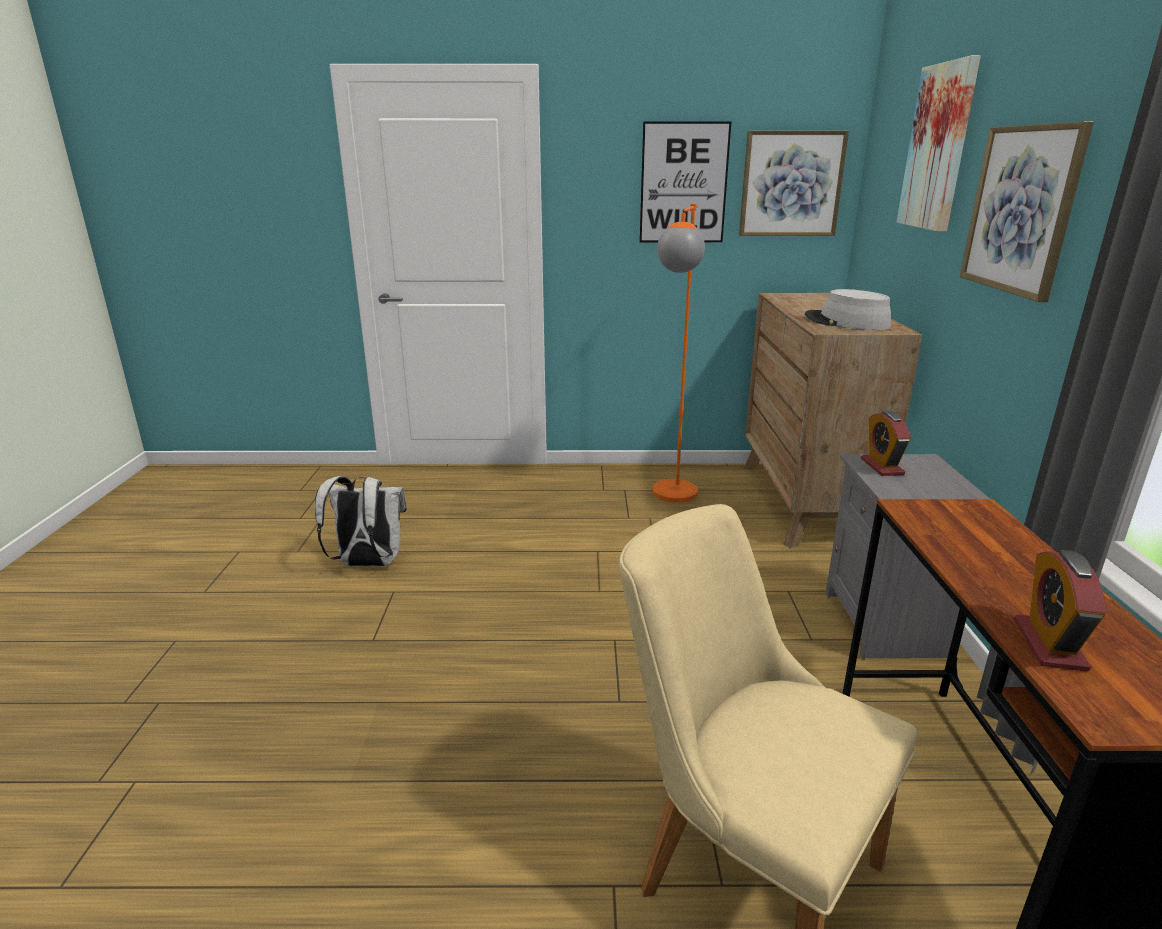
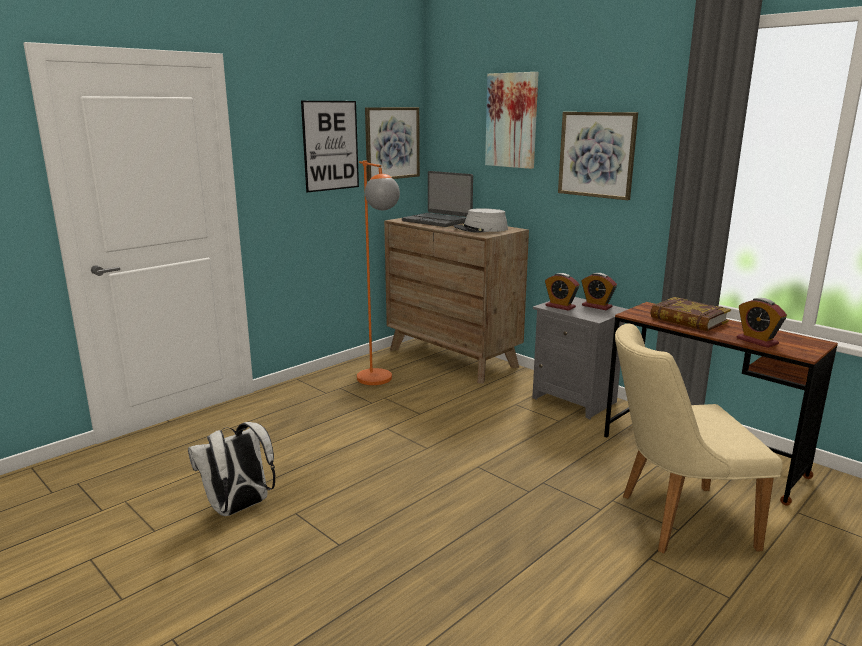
camera: 45 degrees left, 5 degrees down
none -> laptop [402,171,473,227]
none -> alarm clock [582,273,617,310]
none -> book [650,297,731,331]

